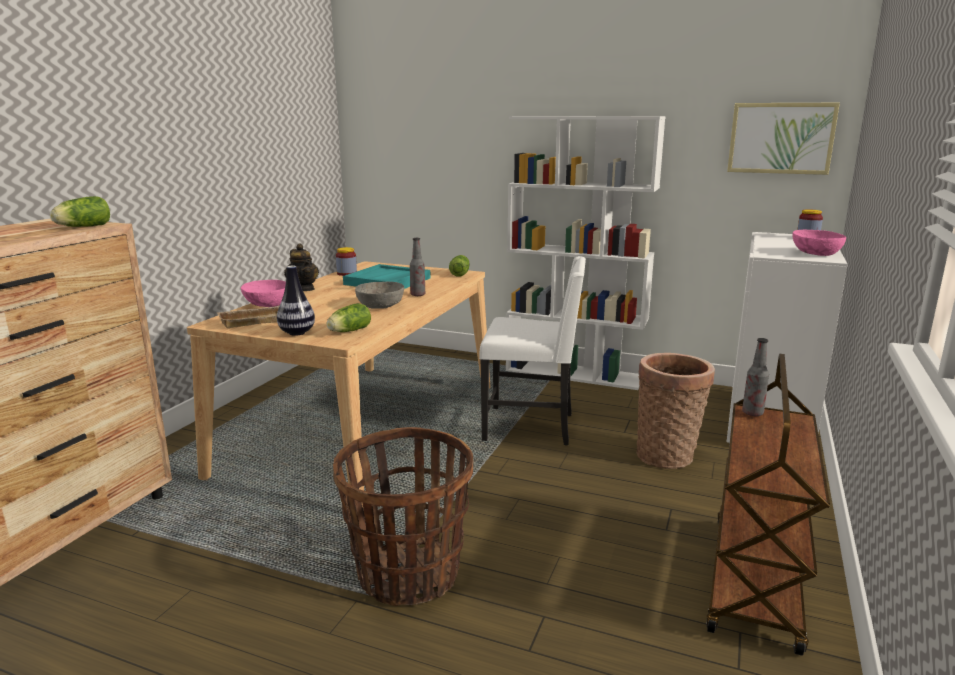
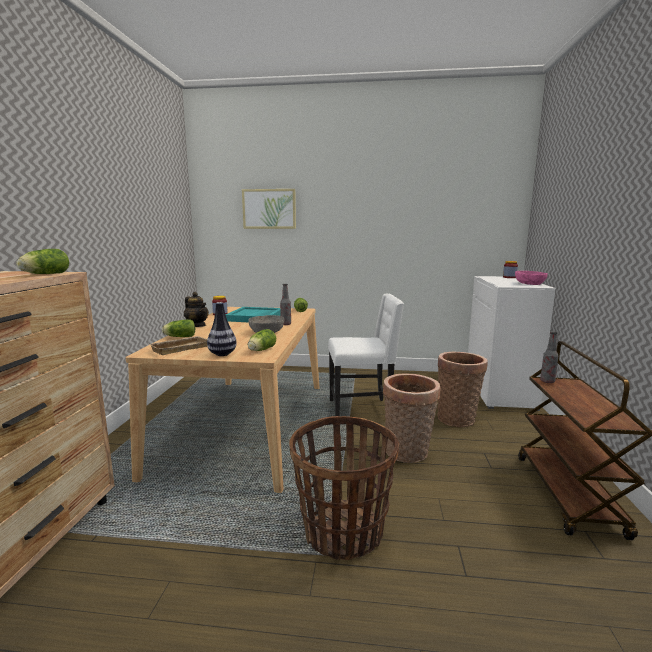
camera: 15 degrees left, 5 degrees down
pink bowl [241,280,286,307] -> lettuce [162,320,195,337]
white bookcase [506,116,666,390] -> none
picture [727,103,840,175] -> picture moved to [242,189,296,229]
none -> basket [383,373,441,463]

